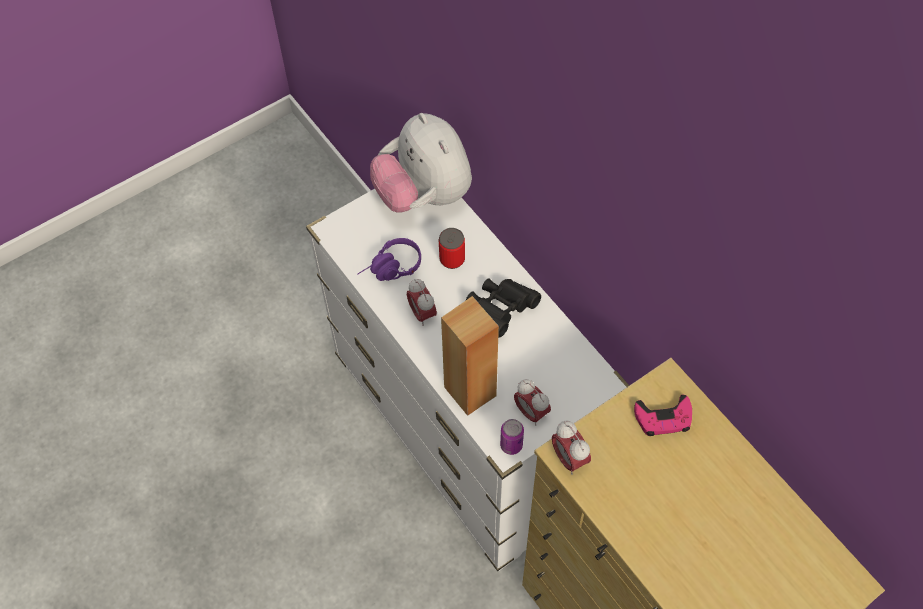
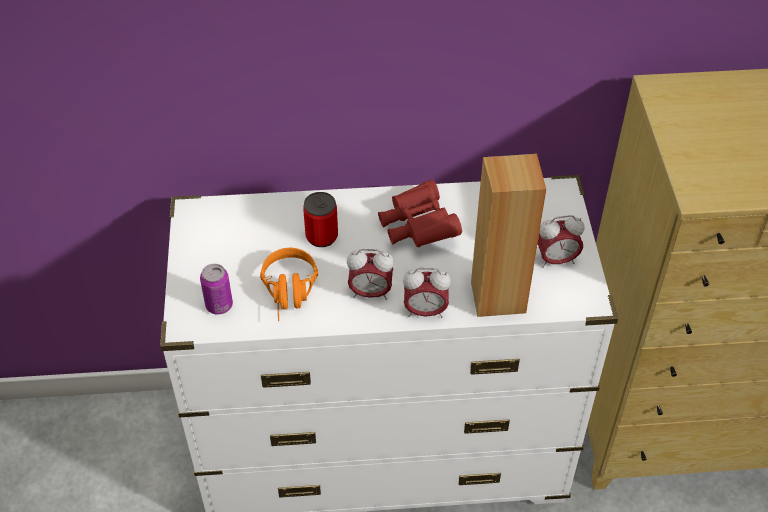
camera: 60 degrees left, 10 degrees down
purple headphones [357,238,421,281] -> orange headphones [260,248,318,321]
plush toy [370,113,472,213] -> none
black binoculars [466,278,541,337] -> red binoculars [378,180,462,247]
can [500,419,524,455] -> can moved to [200,264,233,314]
alarm clock [552,421,591,475] -> alarm clock moved to [403,268,451,318]
pink game controller [634,395,692,436] -> none

